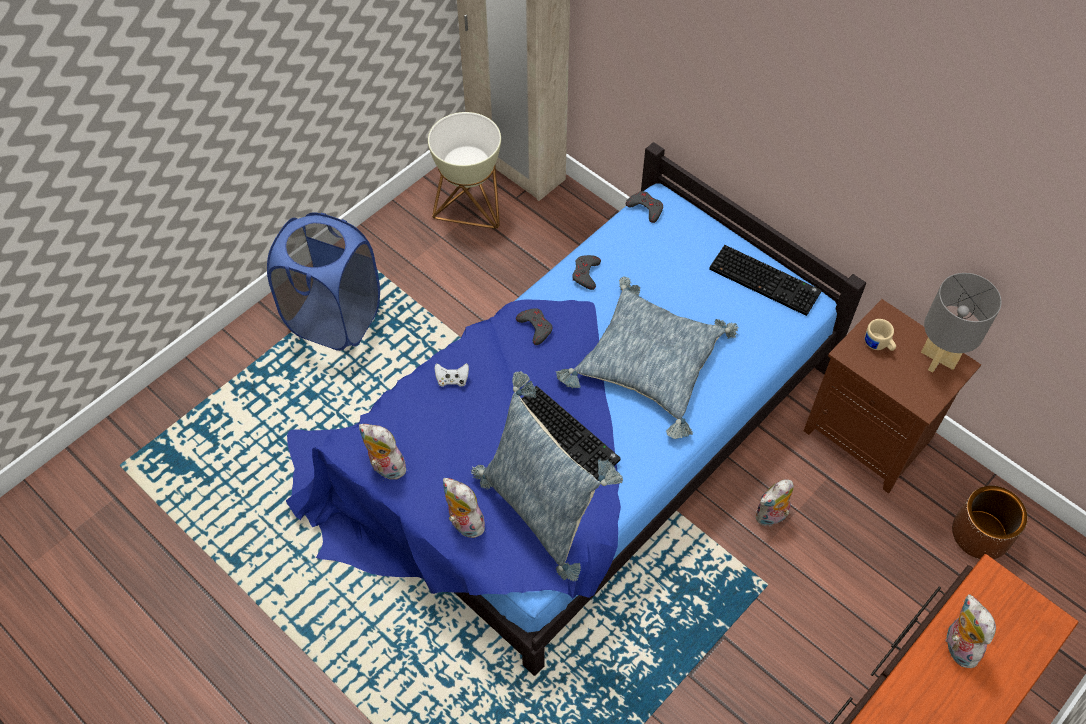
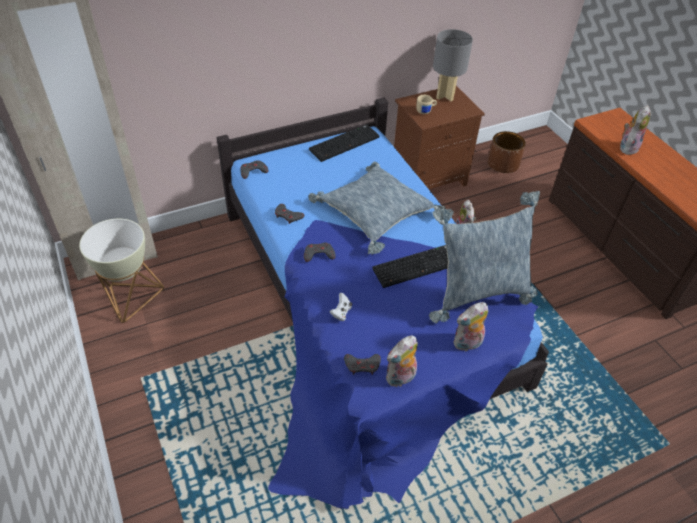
camera: 70 degrees left, 10 degrees down
blue laundry basket [267,212,380,351] -> none
plush toy [945,594,996,668] -> plush toy turned 120 degrees clockwise [620,105,651,155]
none -> grey game controller [344,354,381,375]

